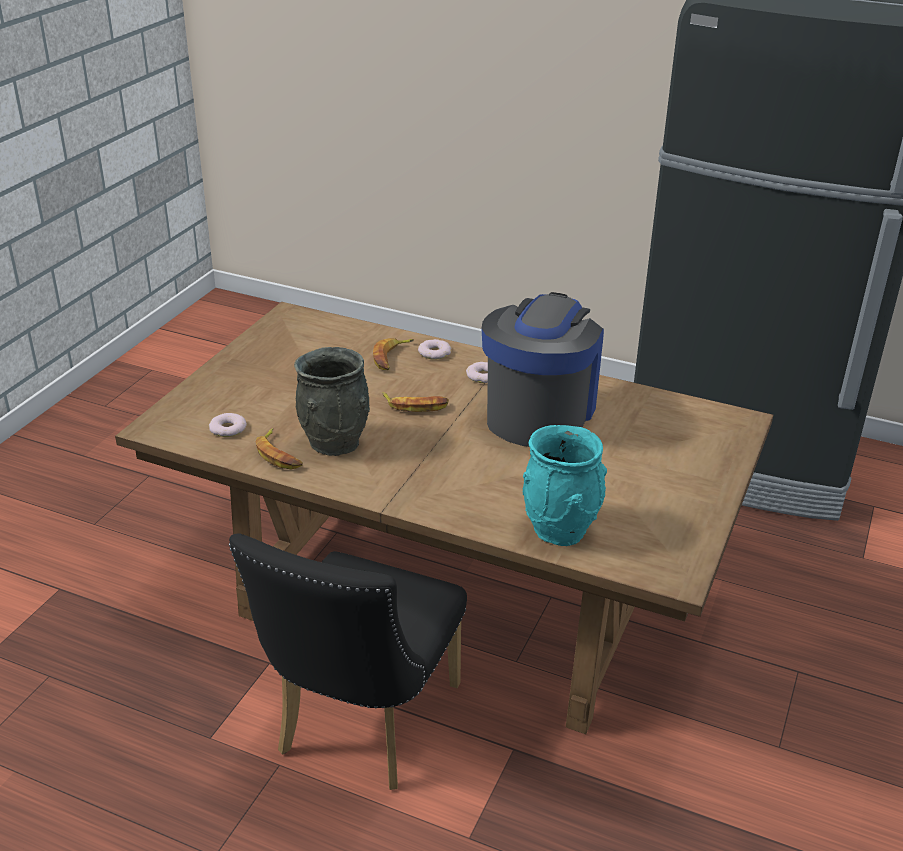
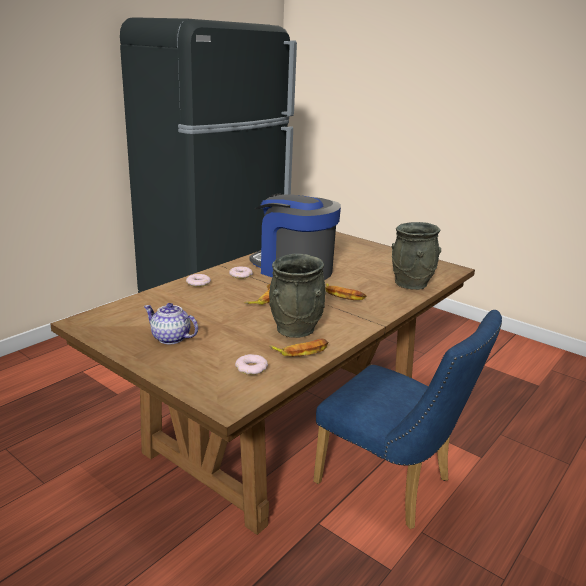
camera: 75 degrees left, 10 degrees down
black chair [229,533,467,790] -> blue chair [313,310,502,529]
banana [373,338,414,370] -> banana moved to [325,283,366,300]
turquoise vase [523,425,607,546] -> grey vase [392,222,441,290]
none -> teapot [144,303,198,344]

